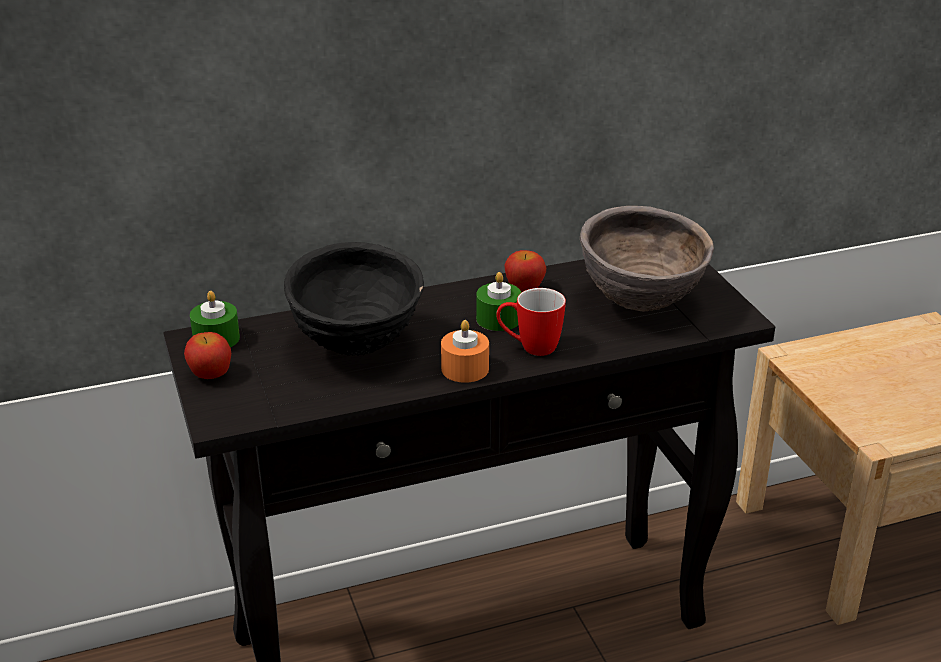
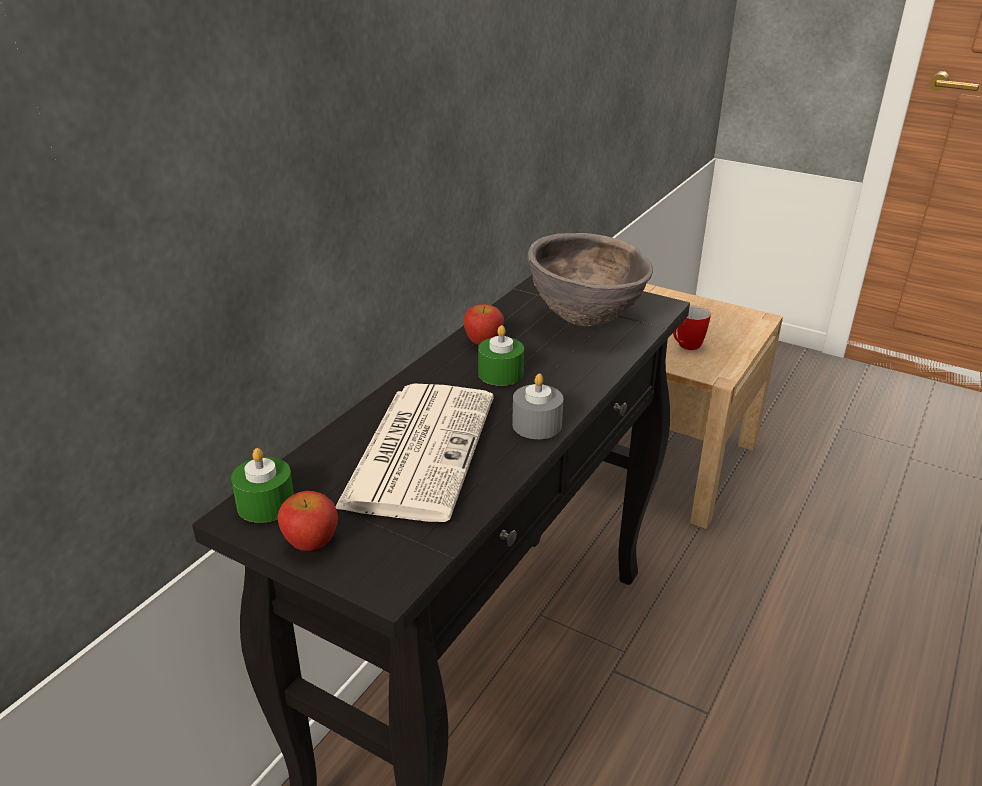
camera: 40 degrees left, 0 degrees up
black bowl [284,242,424,356] -> newspaper [335,383,494,522]
orange candle [441,320,489,383] -> grey candle [512,374,563,439]
mug [496,288,566,356] -> mug moved to [673,305,711,350]

